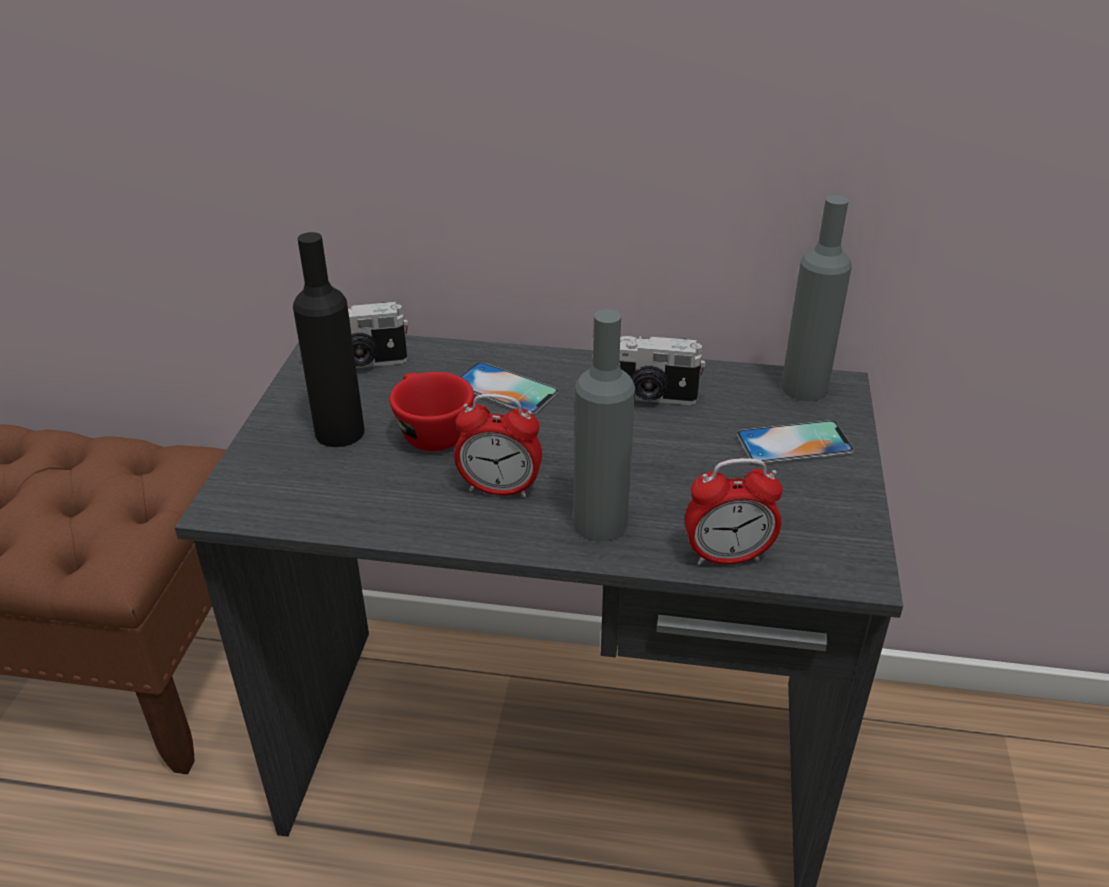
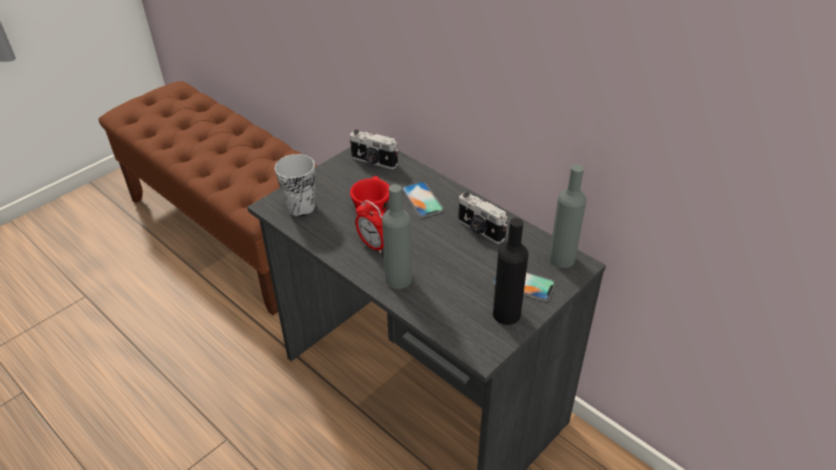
camera: 35 degrees right, 5 degrees up
black bottle [293,232,364,447] -> black bottle moved to [493,218,528,325]
alarm clock [685,458,783,565] -> none
none -> cup [274,154,315,217]

